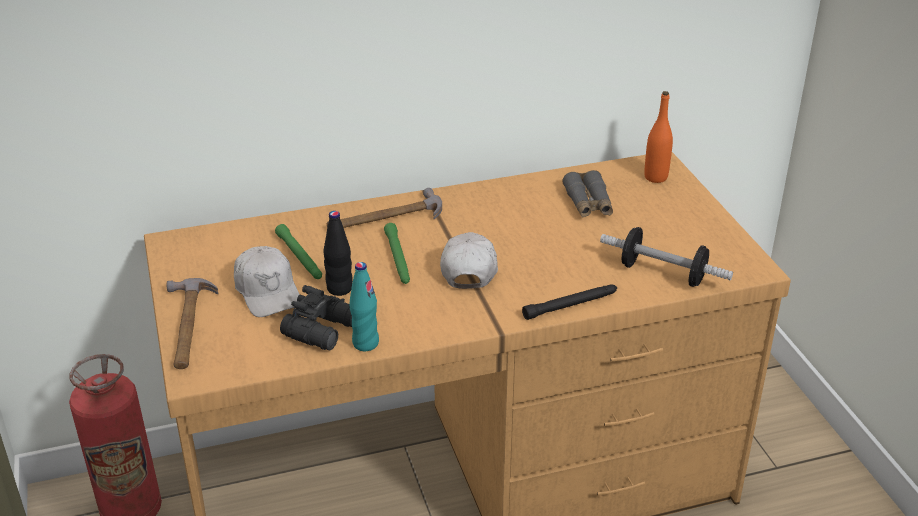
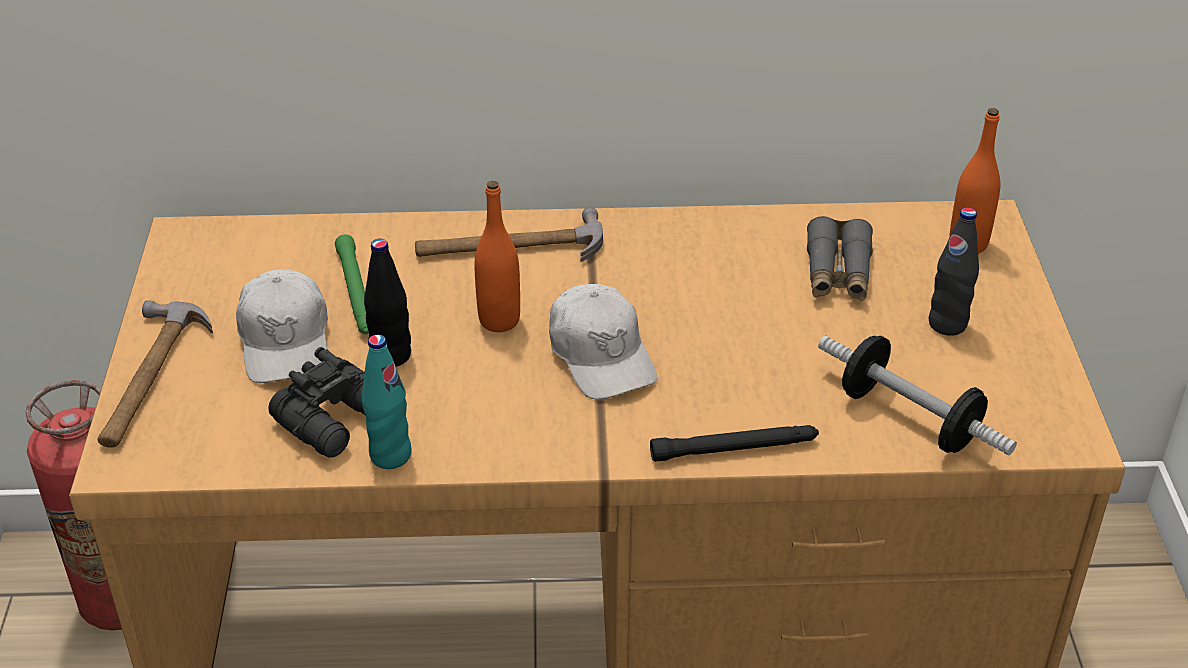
camera: 15 degrees right, 5 degrees up
green flashlight [384,223,410,284] -> orange bottle [474,181,520,332]
white cap [440,232,498,289] -> white cap turned 135 degrees clockwise [549,284,657,400]
none -> black bottle [929,208,979,336]

